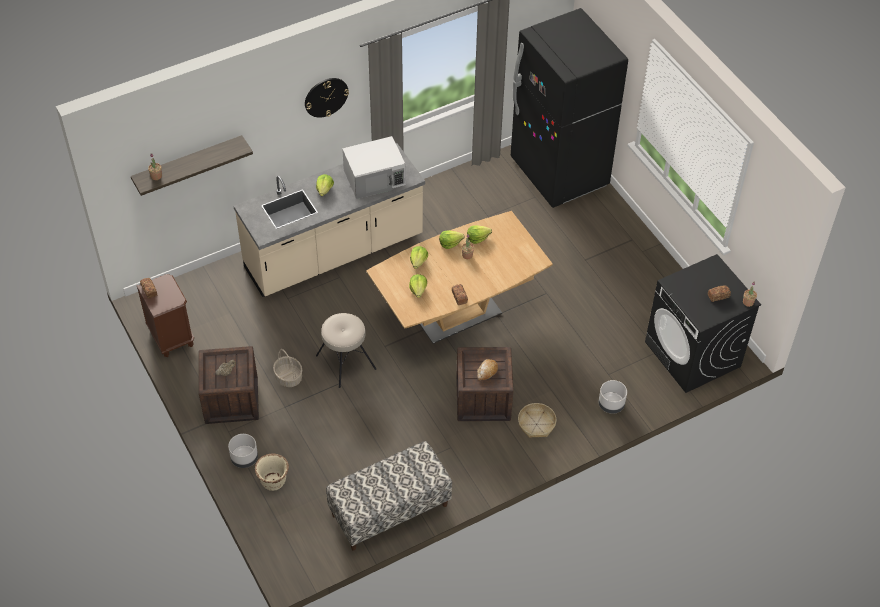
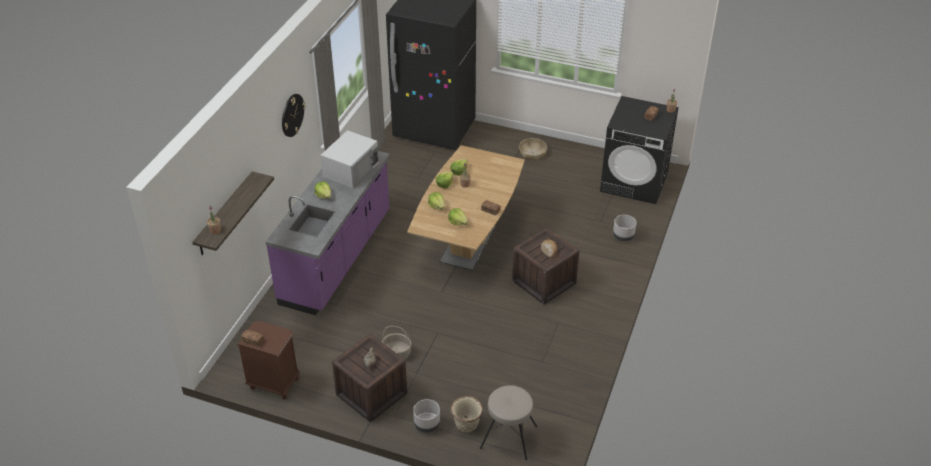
camera: 40 degrees left, 10 degrees down
beige counter [234,143,425,297] -> purple counter [266,151,390,315]
beige stool [316,313,376,388] -> beige stool moved to [480,385,537,460]
bench [326,441,452,551] -> none
basket [518,403,556,438] -> basket moved to [519,138,547,161]

